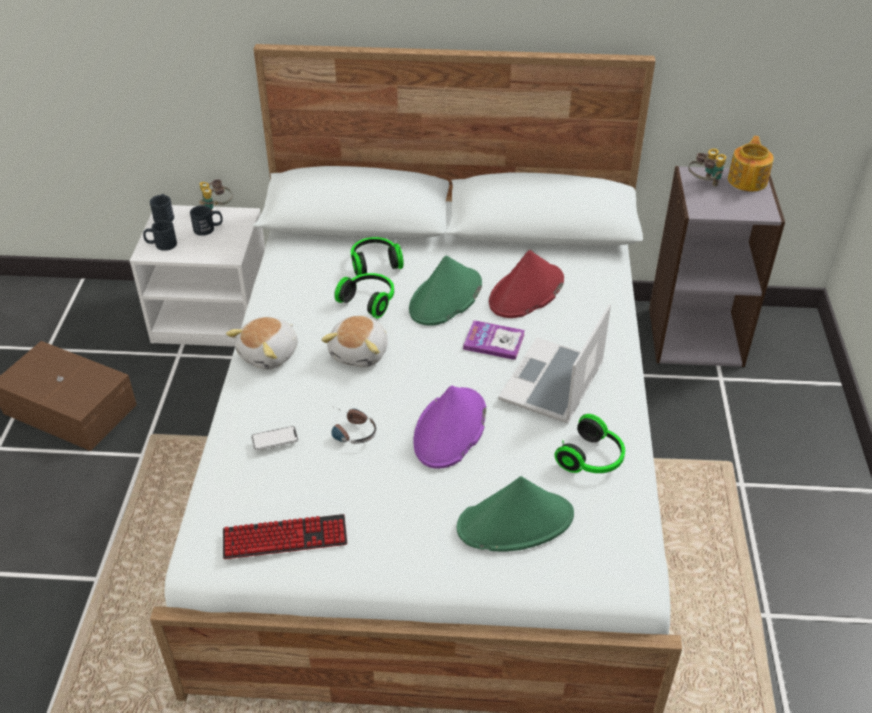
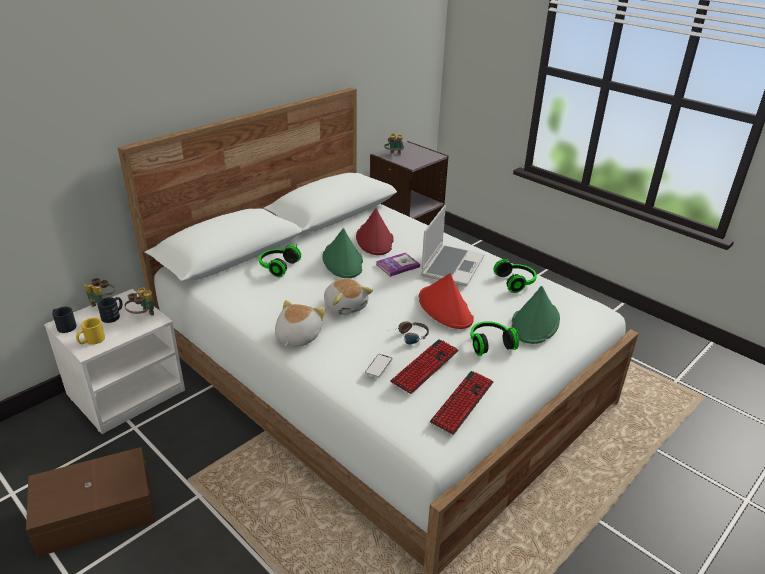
camera: 50 degrees left, 10 degrees down
black mug [143,220,177,251] -> yellow mug [76,318,105,345]
plush toy [226,317,298,370] -> plush toy turned 150 degrees counterclockwise [275,300,325,347]
headphones [334,273,394,318] -> headphones moved to [470,321,519,356]
purple hat [413,386,486,469] -> red hat [419,273,474,329]
laptop [498,304,611,423] -> laptop turned 135 degrees counterclockwise [421,205,485,286]
teapot [728,136,774,191] -> none
none -> binoculars [125,287,154,316]
none -> keyboard [390,339,459,394]

